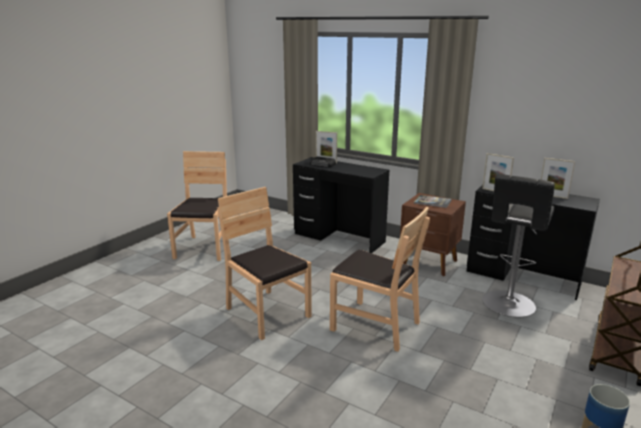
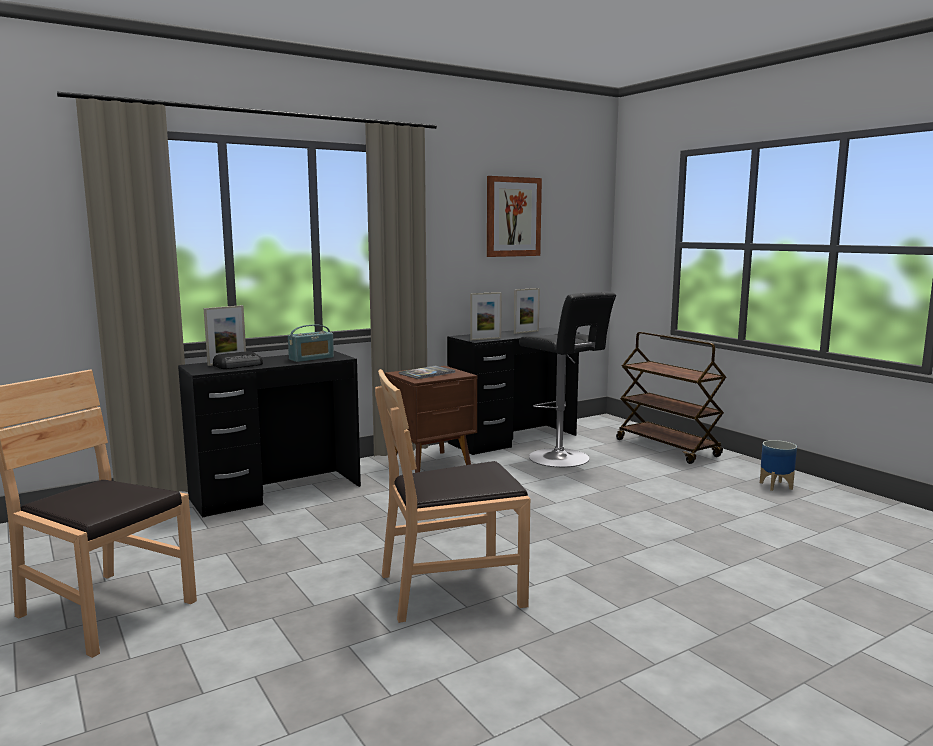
camera: 65 degrees left, 10 degrees down
brown chair [330,207,430,352] -> none
none -> radio [288,324,334,362]
none -> picture [487,176,542,257]

